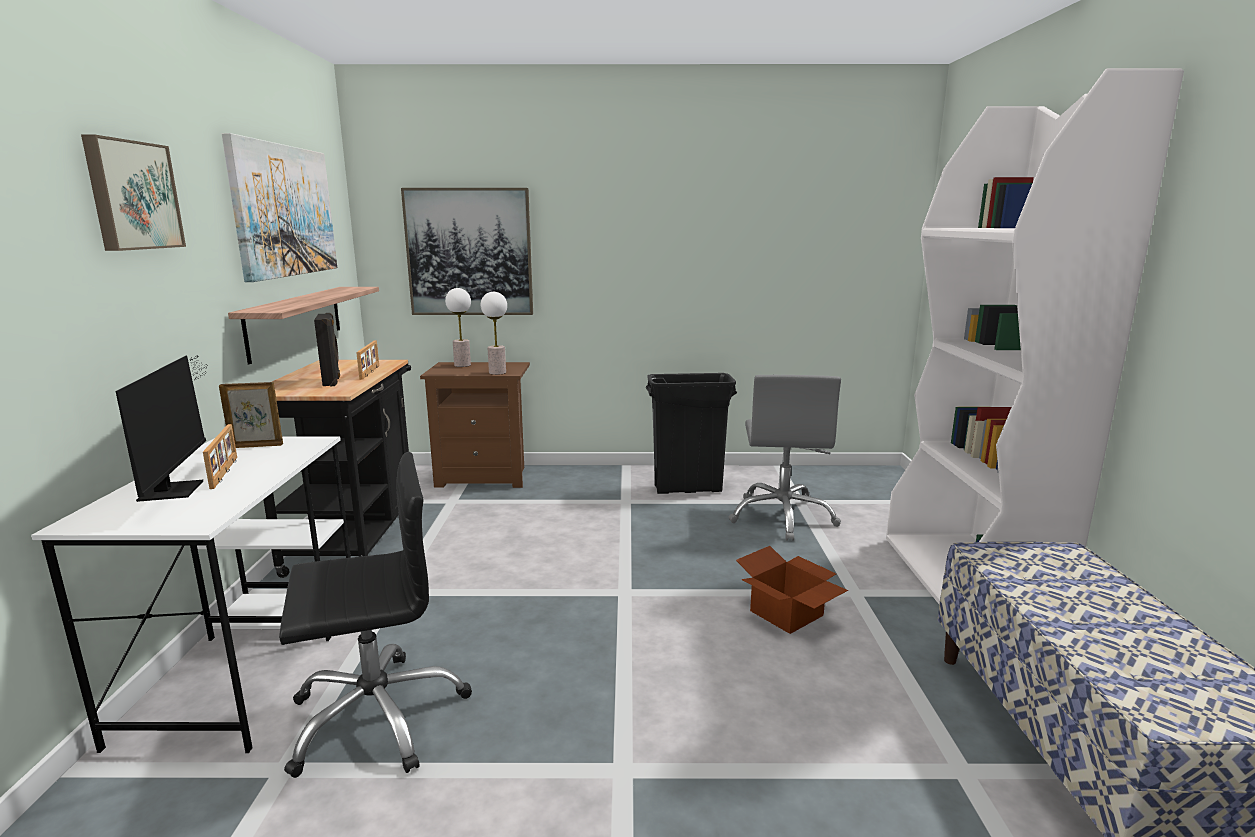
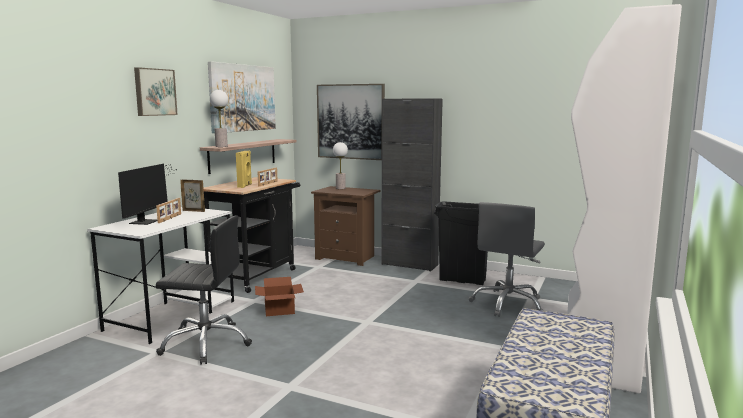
camera: 25 degrees right, 5 degrees down
black speaker [314,313,340,387] -> yellow speaker [236,150,252,188]
table lamp [481,292,507,375] -> table lamp moved to [210,90,228,147]
cardboard box [736,546,848,634] -> cardboard box moved to [255,277,304,316]
none -> black cabinet [381,98,443,272]

